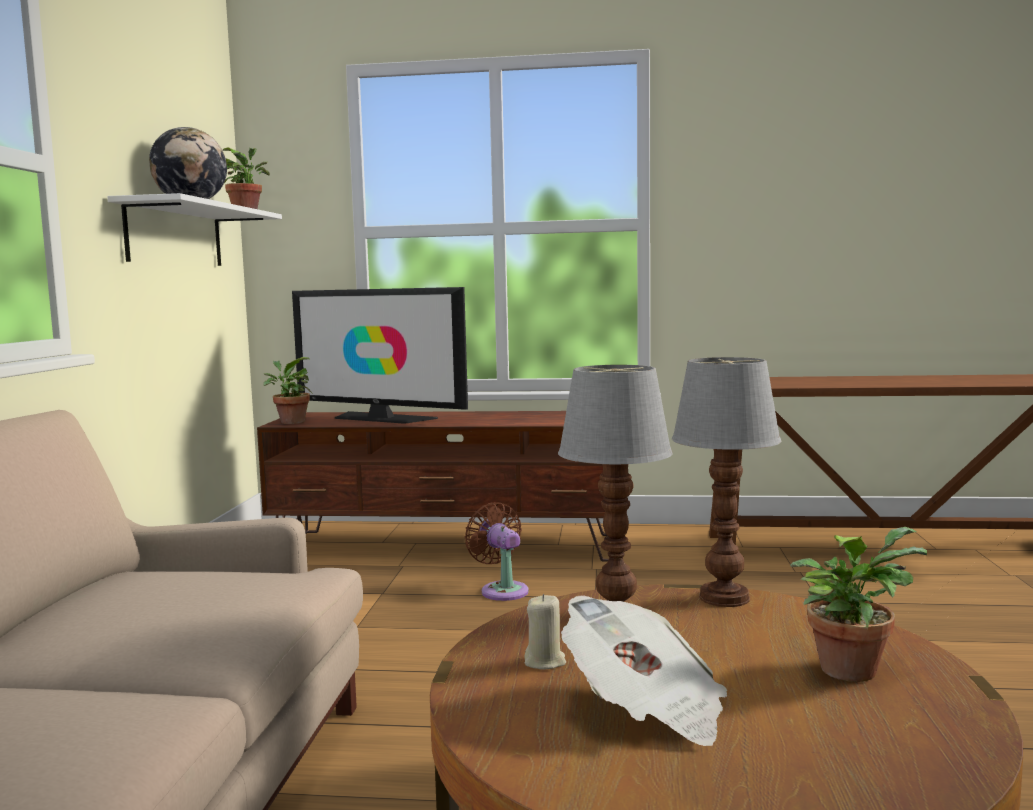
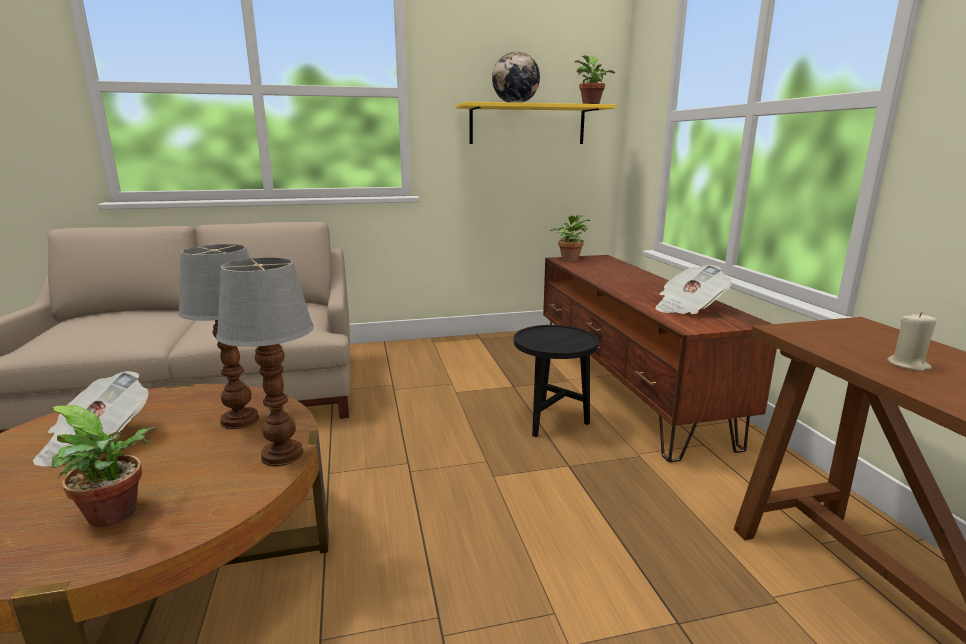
camera: 70 degrees right, 10 degrees up
white shelf [107,193,282,266] -> yellow shelf [456,102,616,144]
television [292,287,468,424] -> none
brown fan [465,502,529,601] -> black side table [514,325,598,437]
beige candle [524,594,566,670] -> beige candle moved to [887,312,936,371]
none -> newspaper [655,265,732,314]

